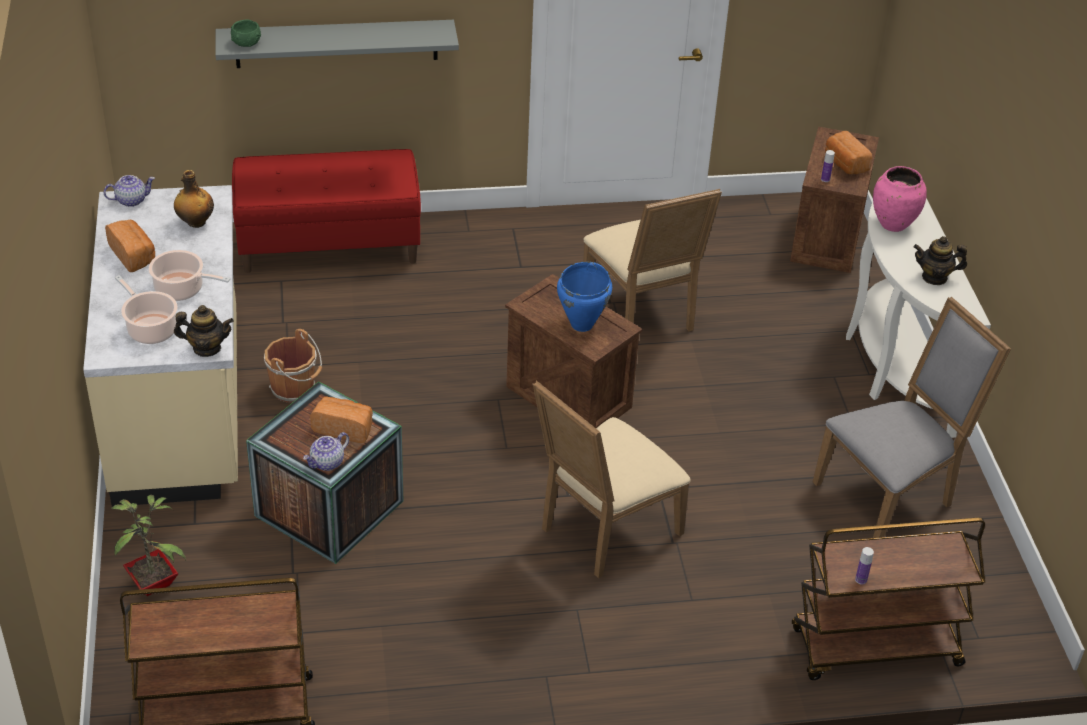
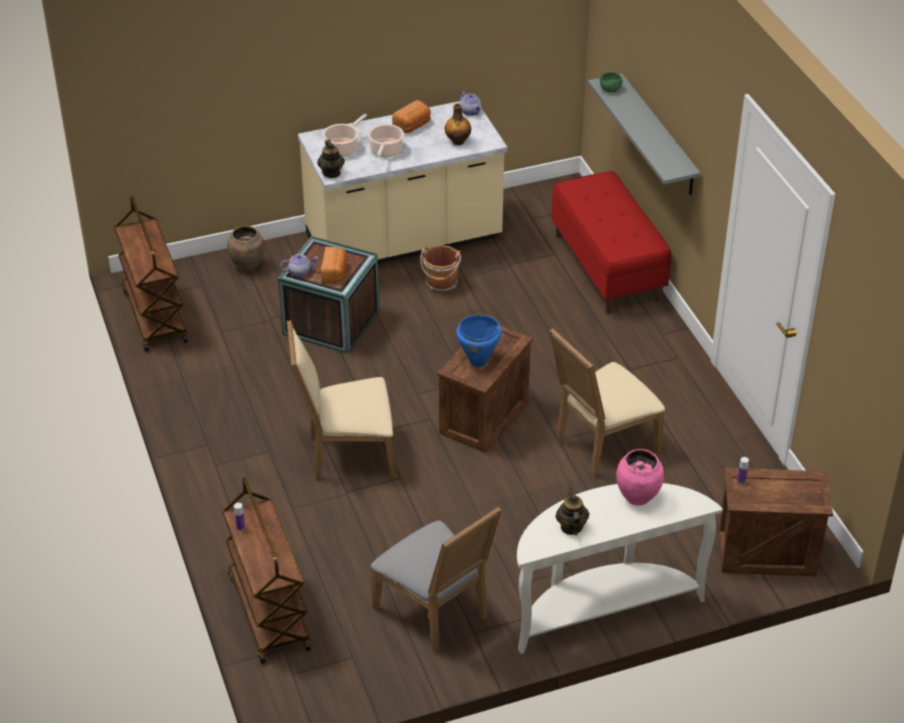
camera: 80 degrees right, 0 degrees up
potted plant [111,495,186,596] -> brown vase [227,226,264,271]
teapot [303,432,349,471] -> teapot turned 135 degrees clockwise [280,254,318,277]
beige chair [532,381,691,578] -> beige chair turned 45 degrees counterclockwise [287,320,397,480]
bread [825,131,873,174] -> none

